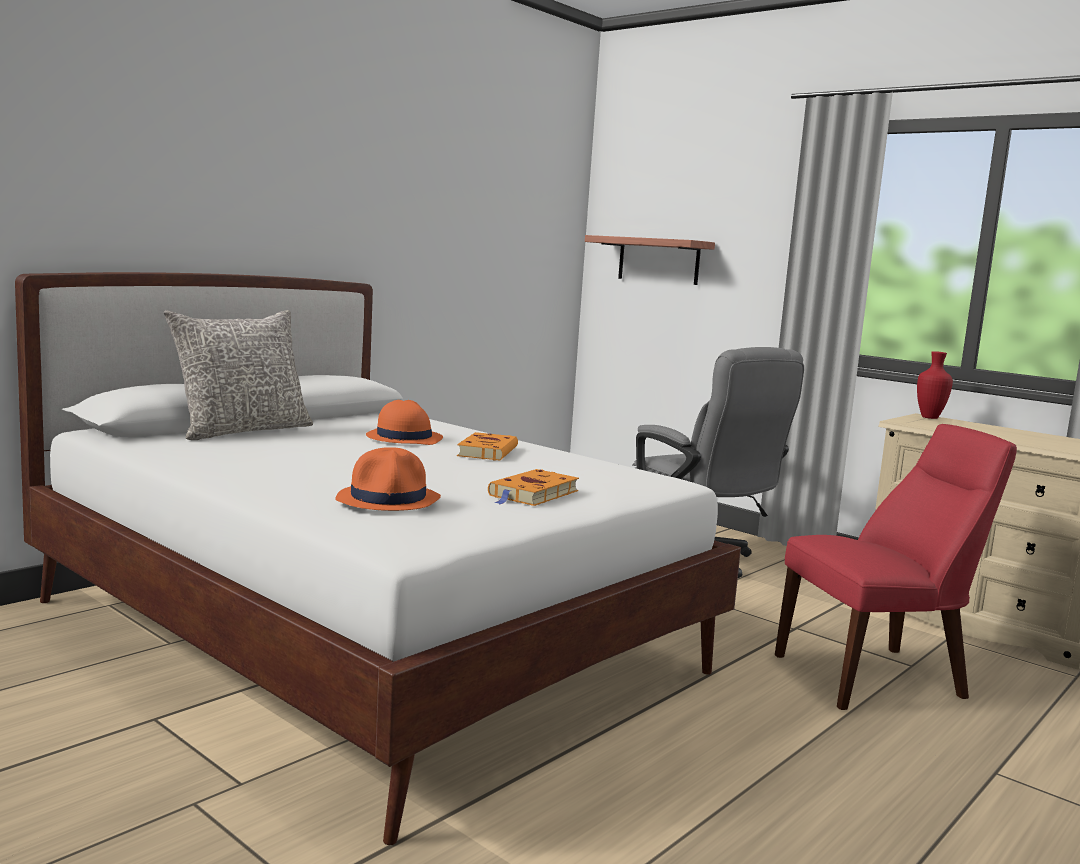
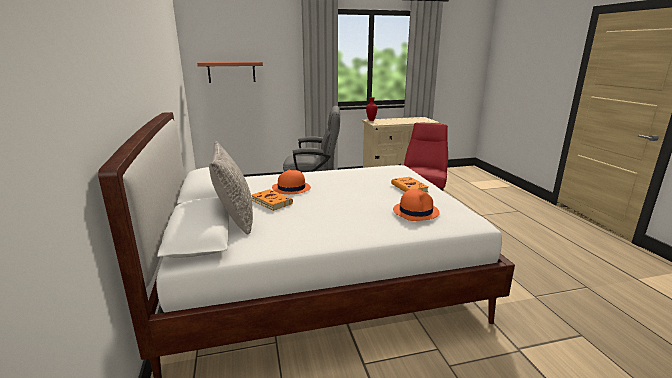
camera: 55 degrees left, 10 degrees up
orange book [457,432,518,461] -> orange book moved to [252,189,293,211]

